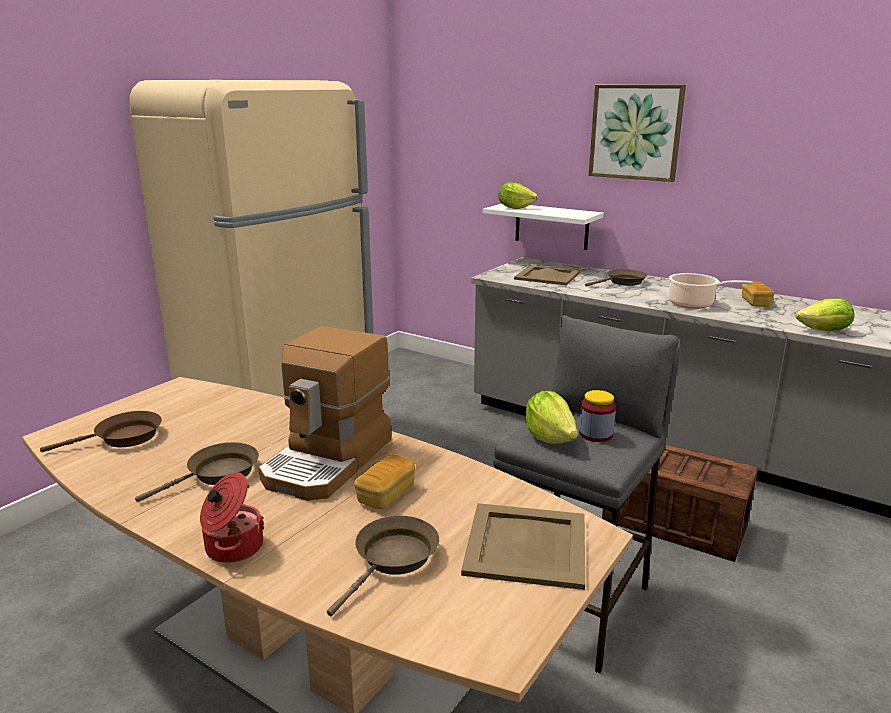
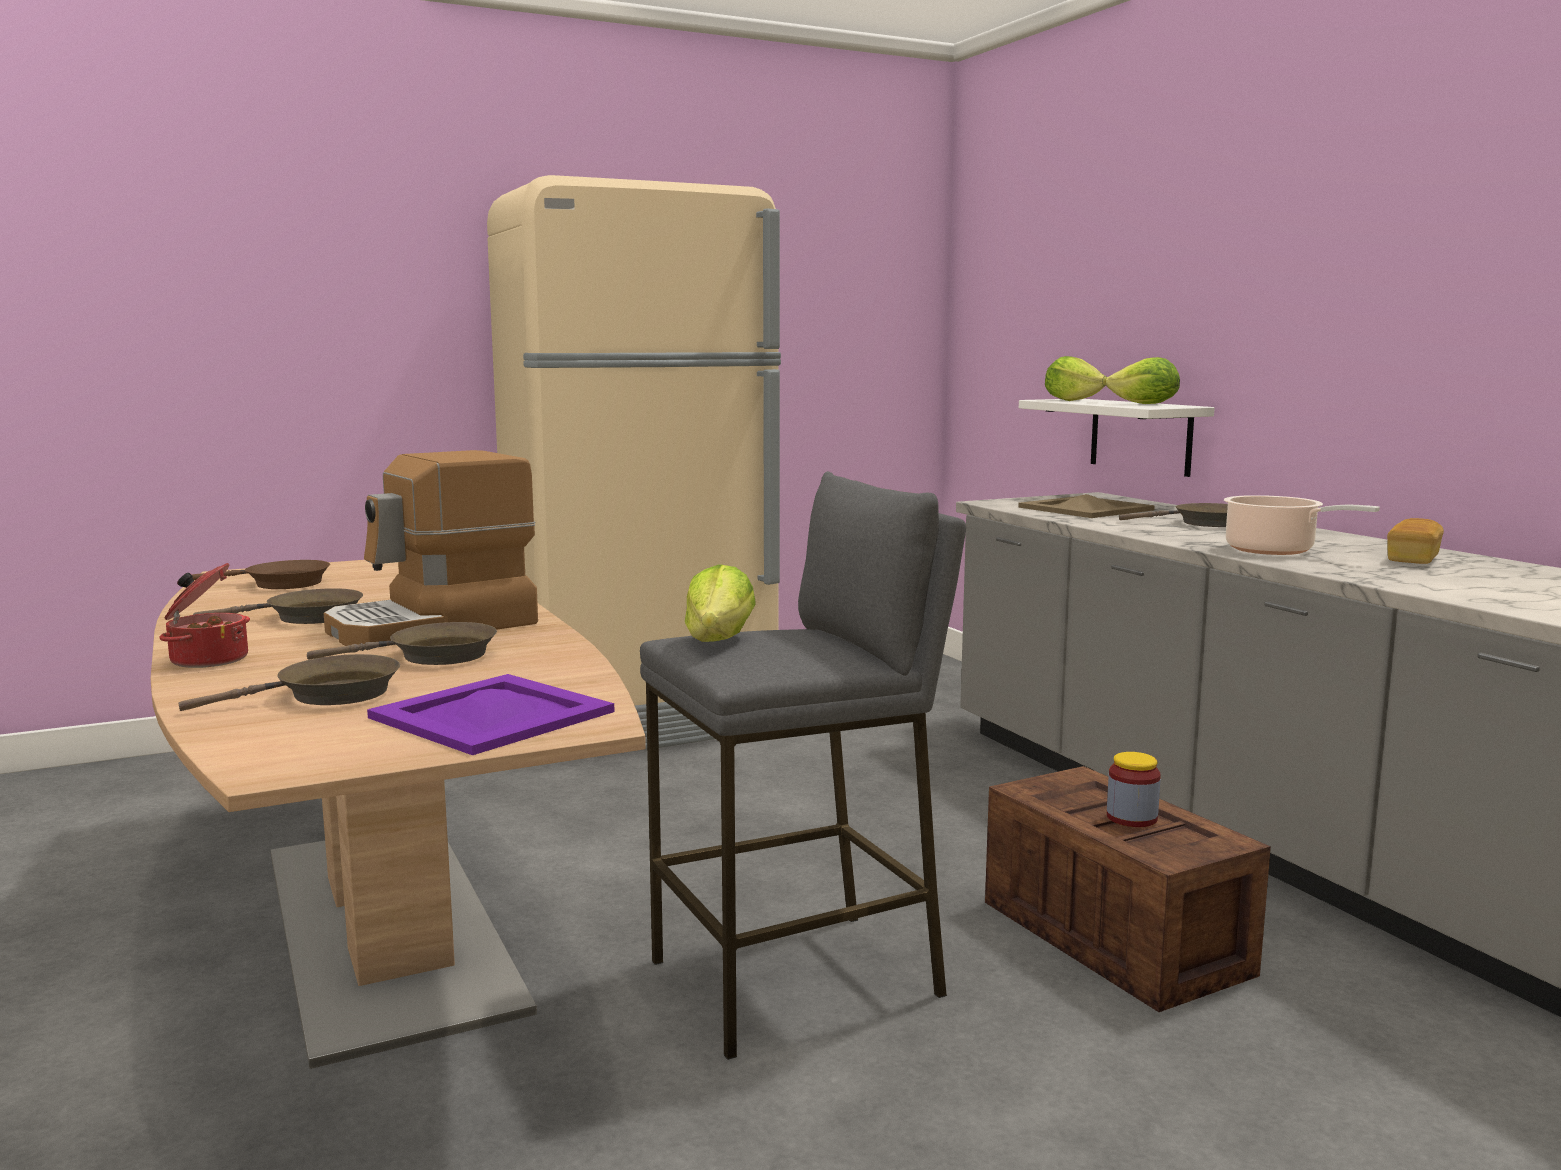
camera: 30 degrees right, 10 degrees down
bread [354,454,415,509] -> brown frying pan [307,622,497,665]
beige tray [461,503,585,590] -> purple tray [367,674,615,755]
jar [579,390,616,442] -> jar moved to [1107,752,1161,827]
picture [589,85,686,182] -> none
lettuce [795,298,854,331] -> lettuce moved to [1106,357,1180,404]

